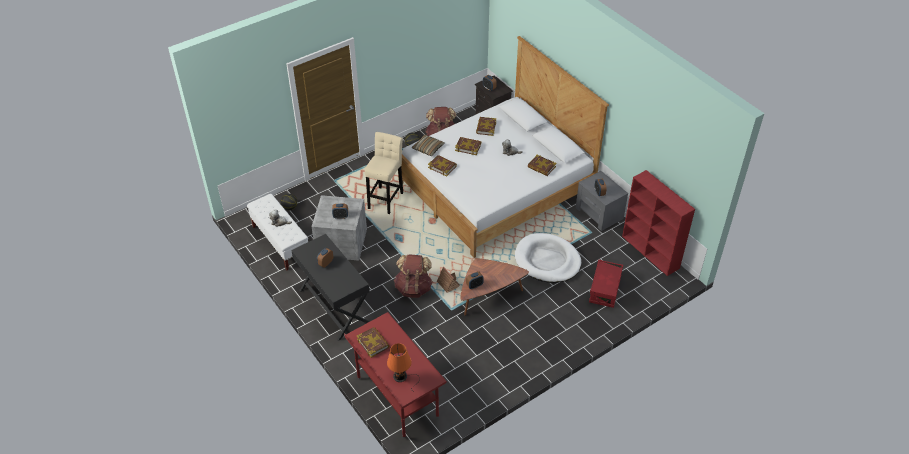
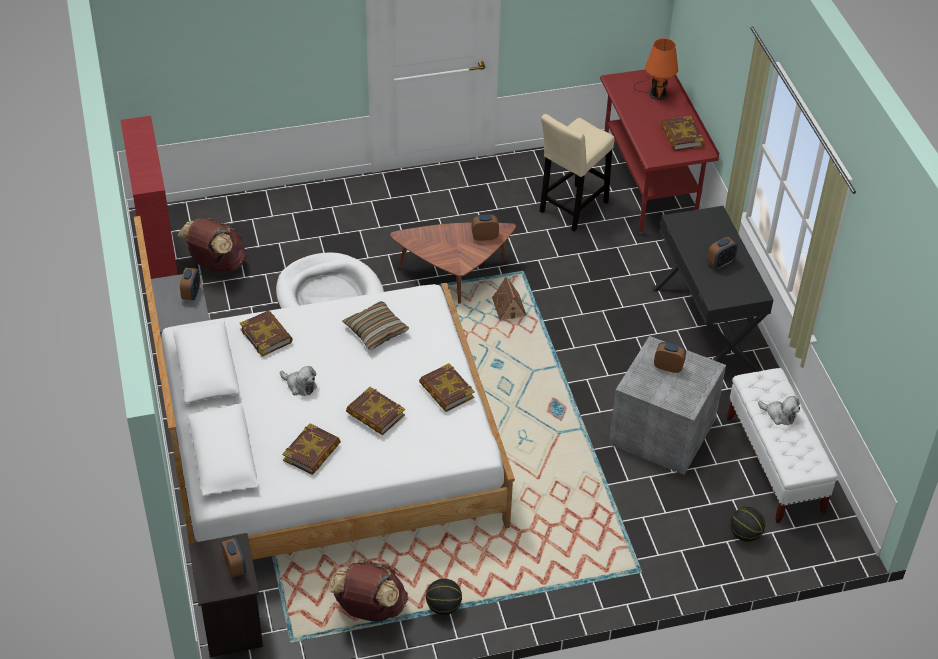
camera: 160 degrees left, 0 degrees up
beige stool [365,132,403,214] -> beige stool moved to [540,114,614,232]
brown backpack [394,254,433,298] -> brown backpack moved to [178,218,247,273]
pillow [412,135,445,156] -> pillow moved to [342,301,409,350]
red storage box [589,259,623,308] -> none

